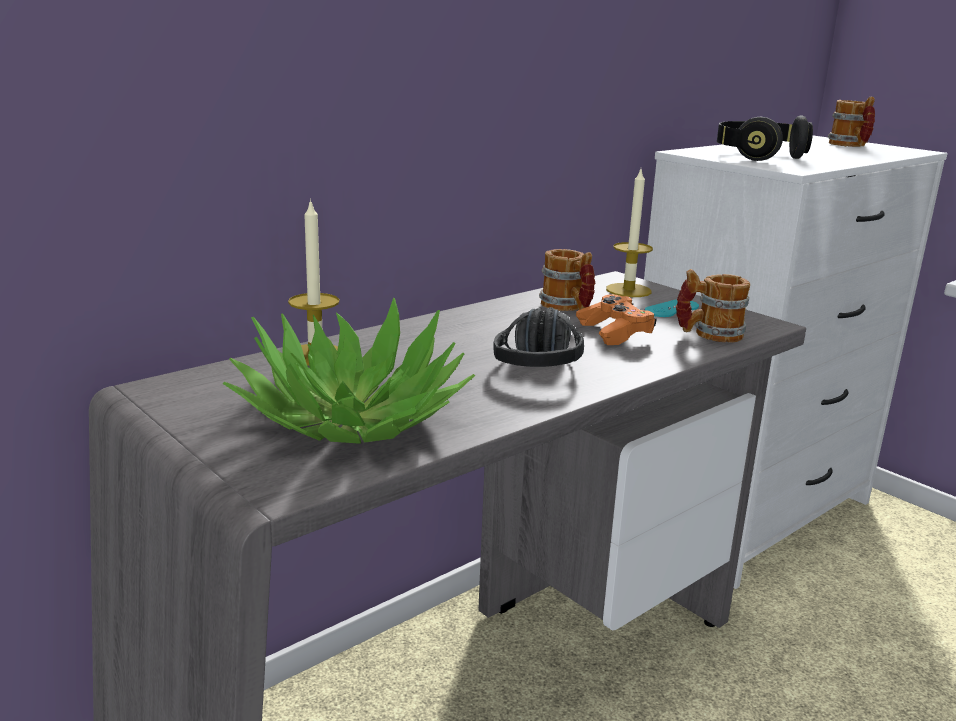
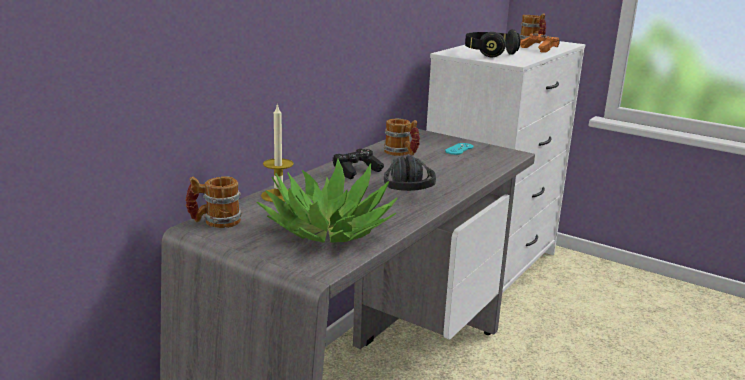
camera: 15 degrees left, 0 degrees up
orange game controller [576,295,657,345] -> orange game controller moved to [520,33,560,53]
candle [606,169,653,297] -> none
mug [676,269,750,343] -> mug moved to [186,176,242,228]
none -> black game controller [333,149,384,179]

